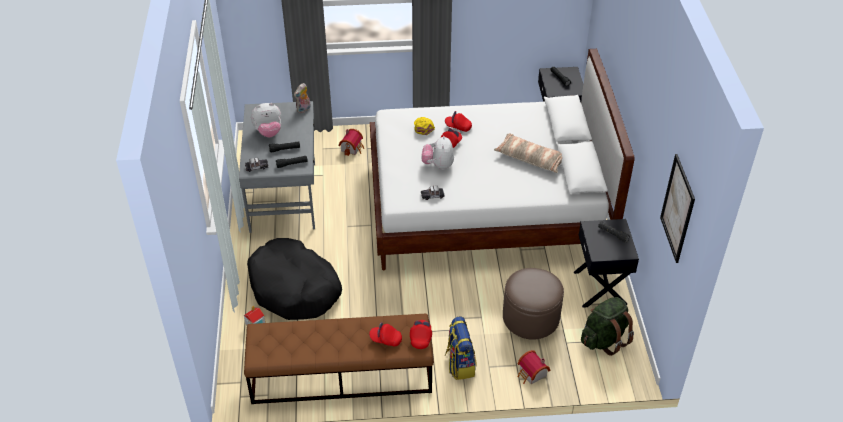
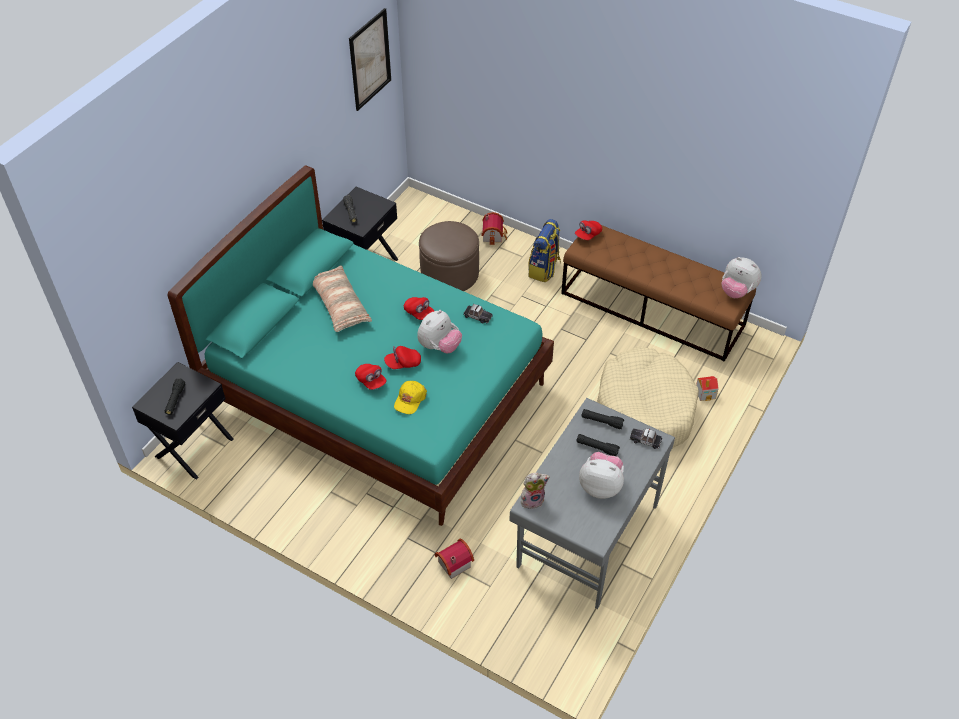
camera: 145 degrees left, 5 degrees up
black dog bed [247,238,342,320] -> beige dog bed [597,346,699,449]
red cap [369,322,402,347] -> red cap moved to [404,297,434,320]
white bed [370,49,635,270] -> turquoise bed [168,165,554,526]
green backpack [581,297,634,356] -> none
none -> plush toy [721,257,762,298]

